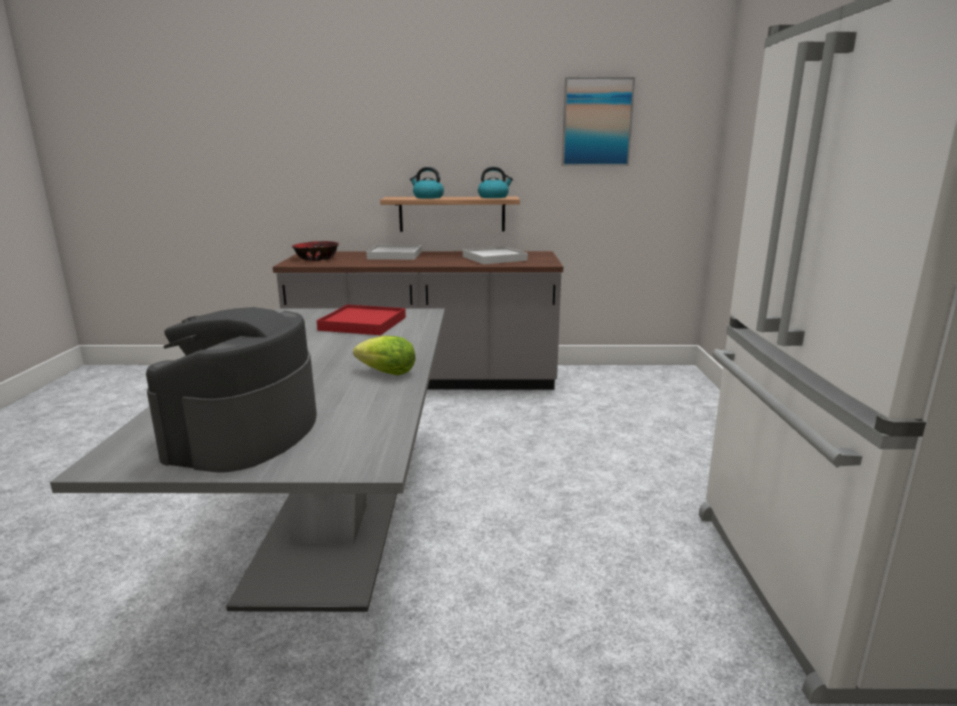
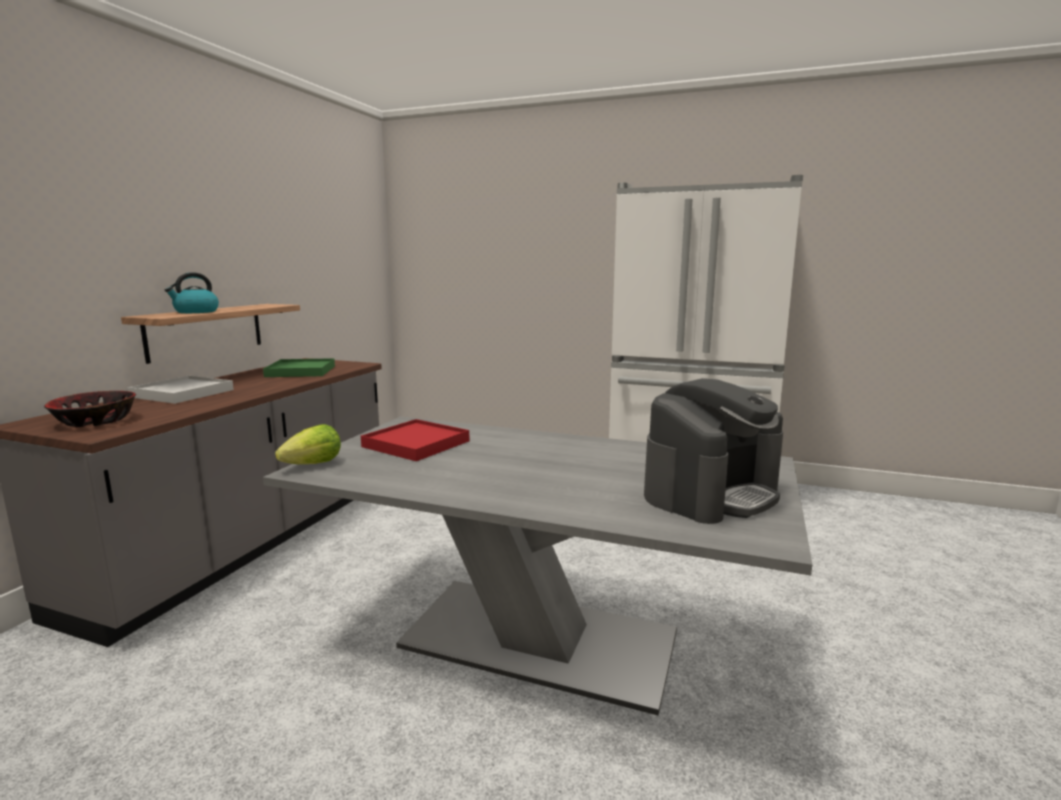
camera: 70 degrees left, 5 degrees down
coffee machine [146,307,317,473] -> coffee machine turned 75 degrees counterclockwise [644,378,783,524]
lettuce [353,336,416,376] -> lettuce moved to [275,424,341,464]
white tray [463,246,528,264] -> green tray [263,358,335,377]
kettle [478,167,513,198] -> none
picture [562,77,635,166] -> none

